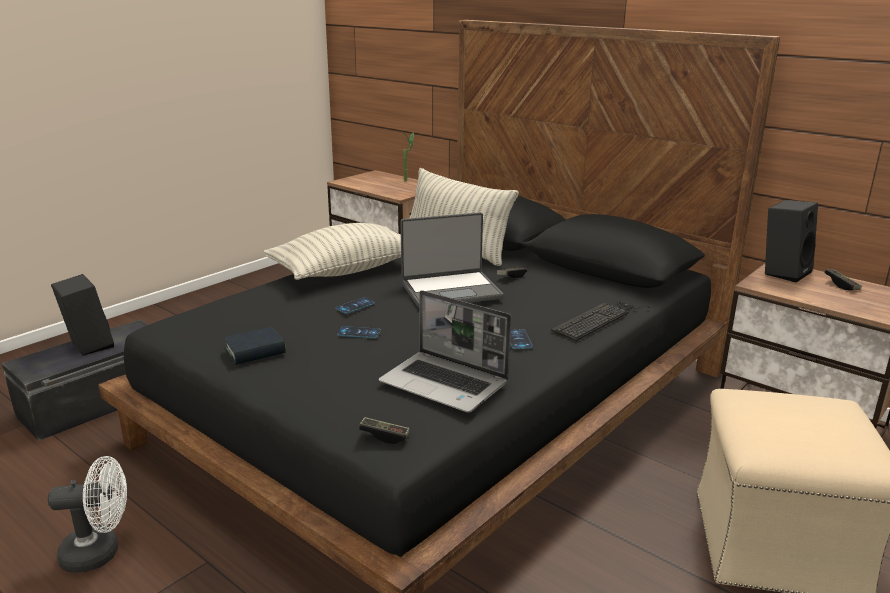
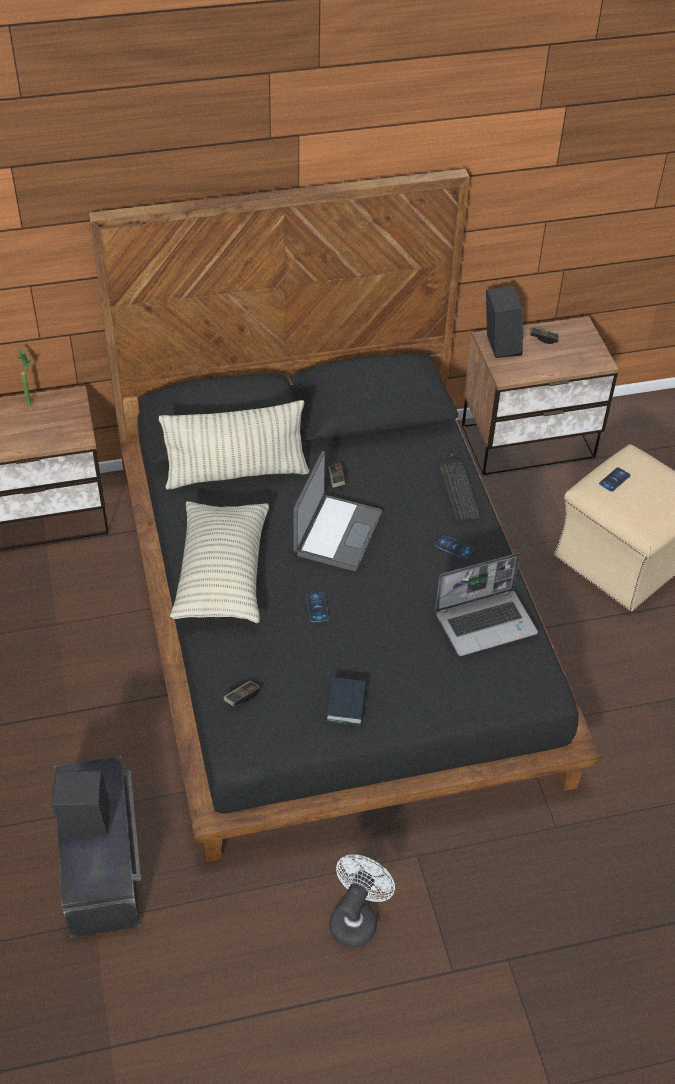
camera: 55 degrees left, 25 degrees up
phone [338,326,381,338] -> phone moved to [599,467,631,492]
game controller [359,417,410,444] -> game controller moved to [224,681,261,707]

